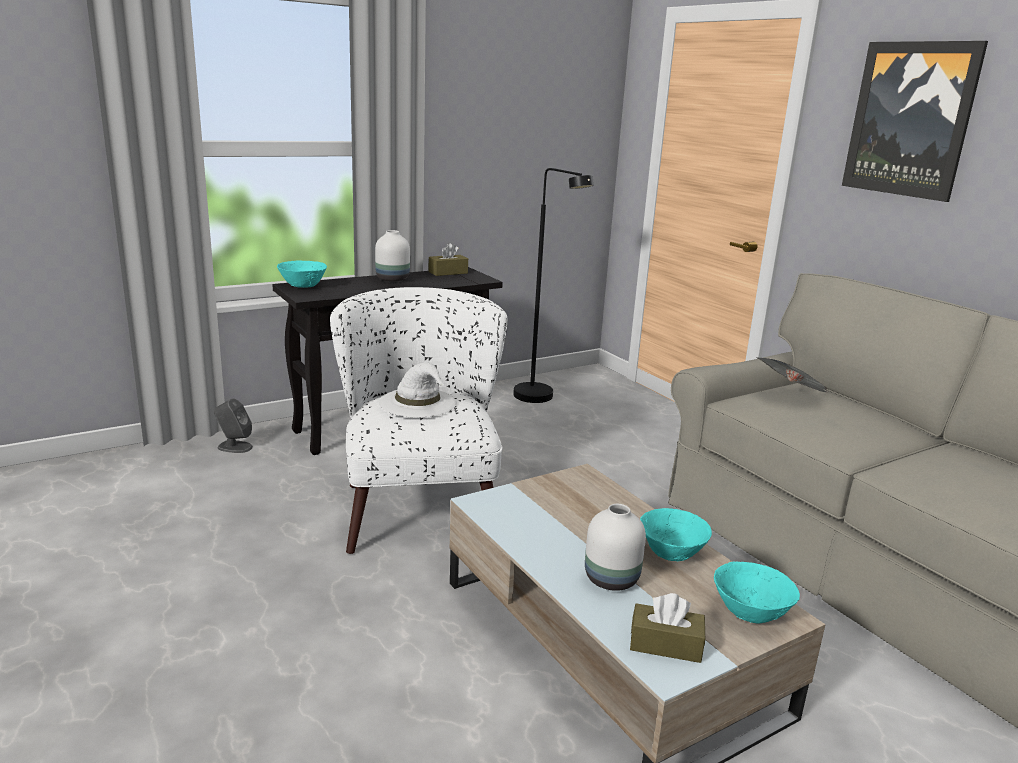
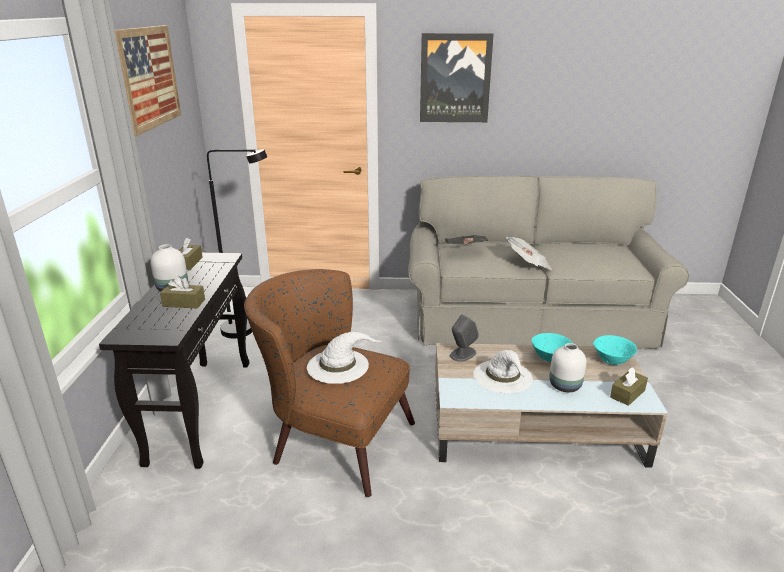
camera: 55 degrees left, 5 degrees up
grey speaker [214,399,253,453] -> grey speaker moved to [450,315,479,362]
turquoise bowl [277,260,327,288] -> none
white armchair [330,287,507,554] -> brown armchair [244,269,415,497]
none -> picture [114,25,181,137]
none -> brown tissue box [160,275,205,309]
none -> white hat [473,350,533,393]
none -> newspaper [506,237,552,270]

